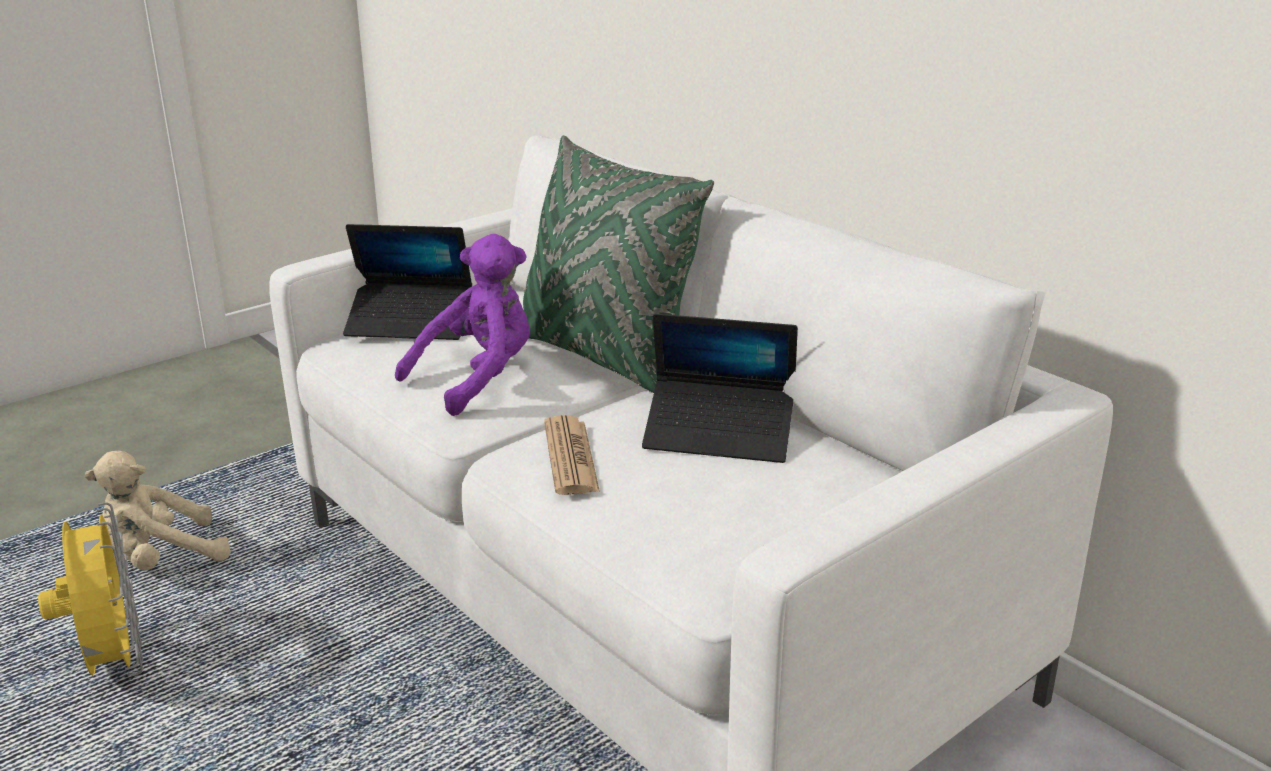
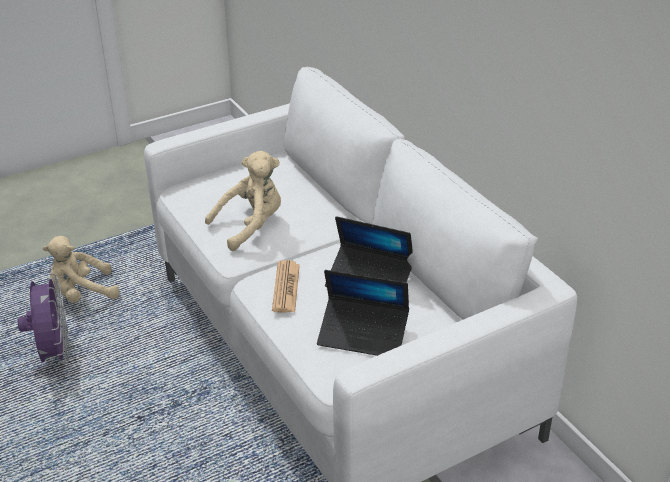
camera: 10 degrees right, 10 degrees up
yellow fan [38,502,143,676] -> purple fan [18,273,70,364]
laptop [343,224,472,340] -> laptop moved to [317,270,409,356]
purple plush toy [395,234,530,416] -> beige plush toy [205,151,281,251]
green pillow [523,135,714,393] -> none

